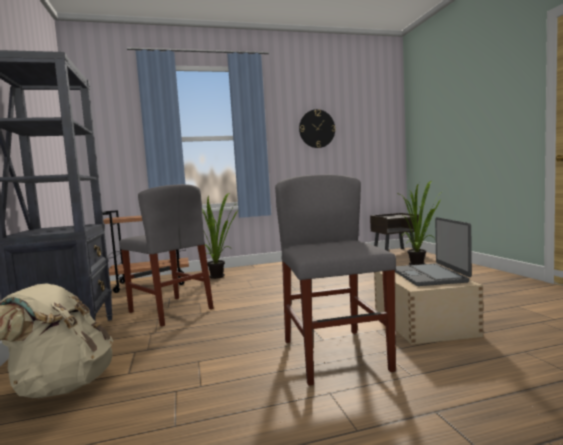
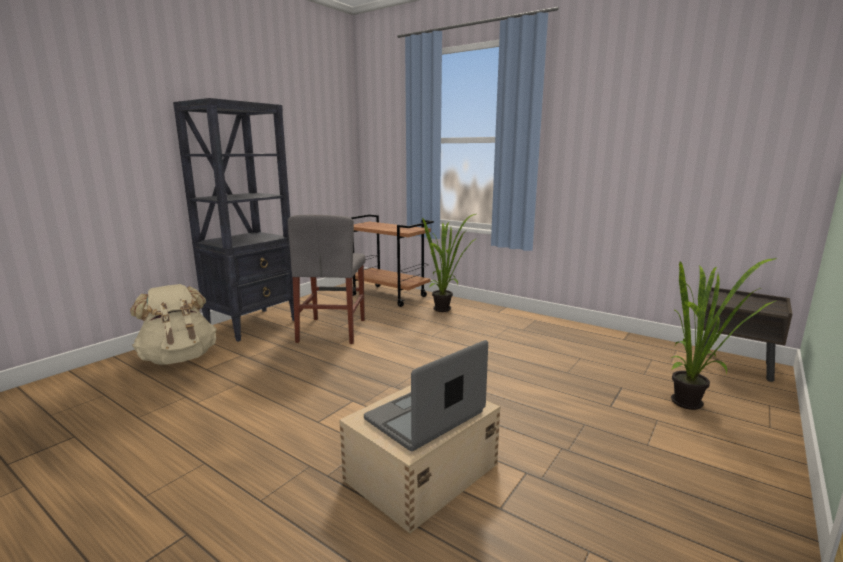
camera: 50 degrees right, 10 degrees up
grey chair [275,175,396,386] -> none
wall clock [299,109,336,148] -> none

